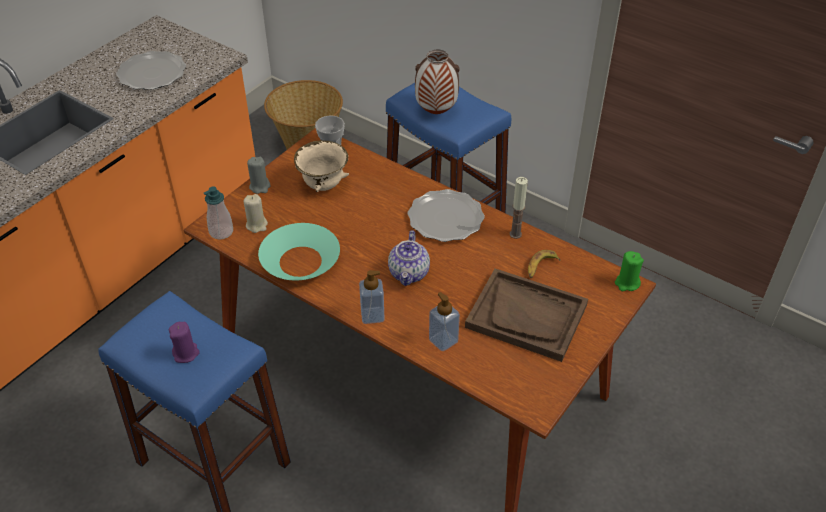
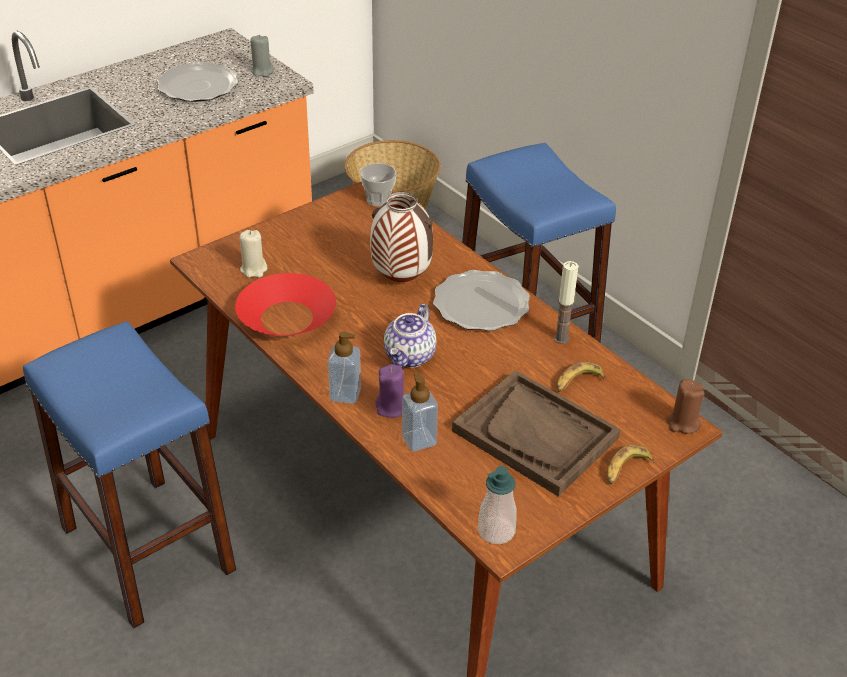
camera: 15 degrees right, 5 degrees down
purple candle [169,322,200,363] -> purple candle moved to [376,364,404,418]
soap dispenser [204,186,233,240] -> soap dispenser moved to [478,466,517,544]
grey candle [247,157,270,194] -> grey candle moved to [250,35,274,77]
turquoise bowl [258,223,340,280] -> red bowl [235,273,336,336]
beige bowl [294,140,349,192] -> none
vase [415,50,460,114] -> vase moved to [370,192,433,282]
green candle [615,251,644,291] -> brown candle [667,379,705,434]
none -> banana [607,445,655,484]

